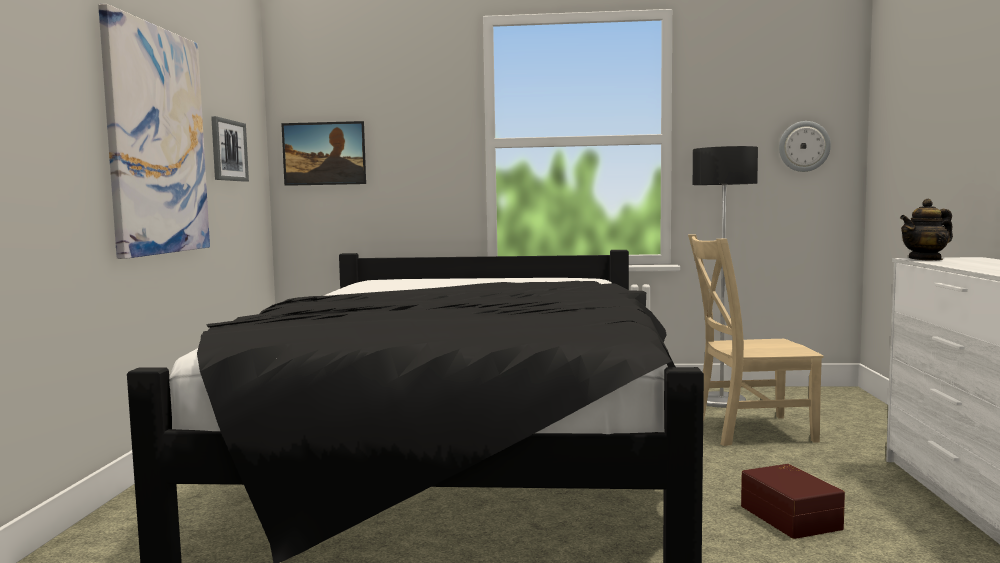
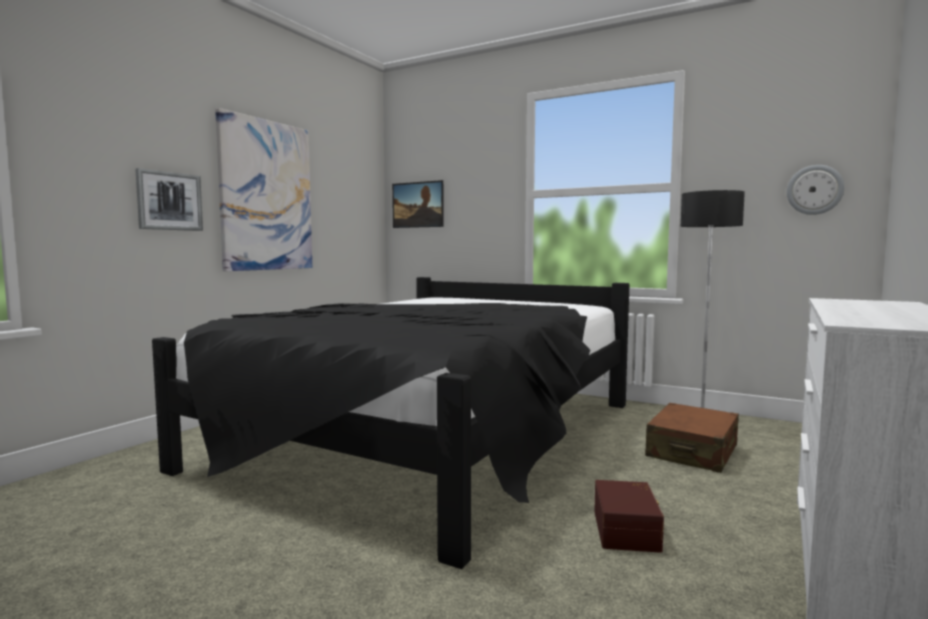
camera: 25 degrees right, 0 degrees up
picture [211,116,249,182] -> picture moved to [135,168,203,231]
beige chair [688,234,824,446] -> brown suitcase [645,403,739,473]
teapot [900,199,953,261] -> none

